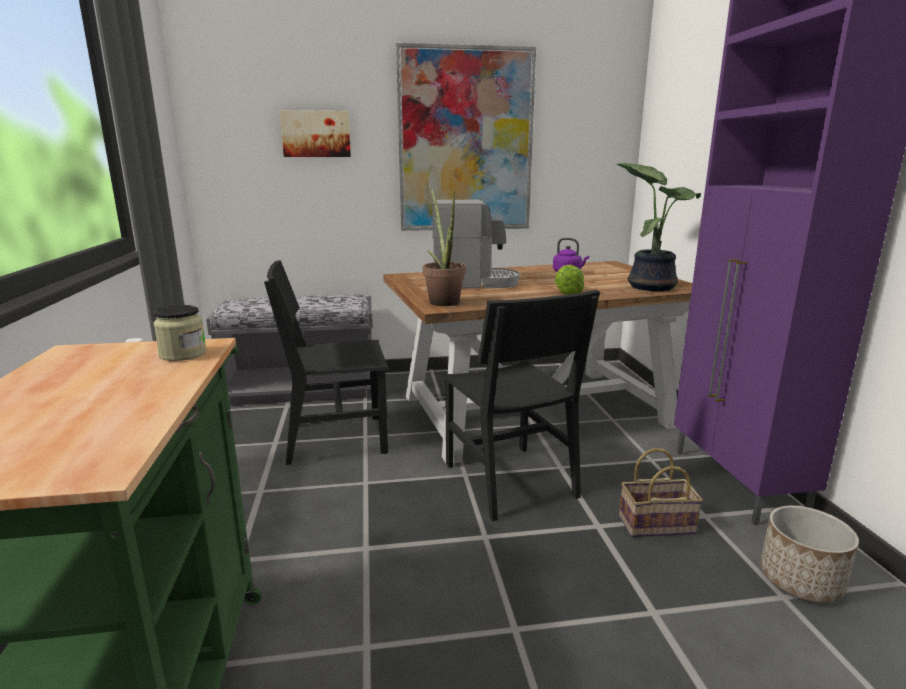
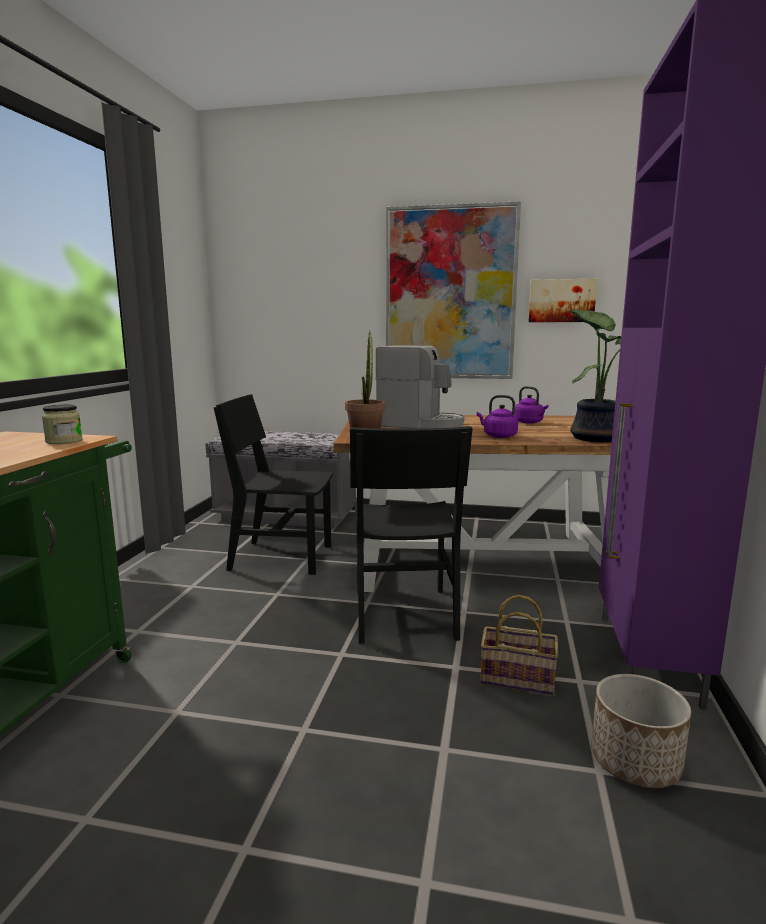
camera: 20 degrees right, 5 degrees down
picture [280,110,351,157] -> picture moved to [528,279,597,322]
lettuce [555,265,584,295] -> purple kettle [477,395,518,438]

